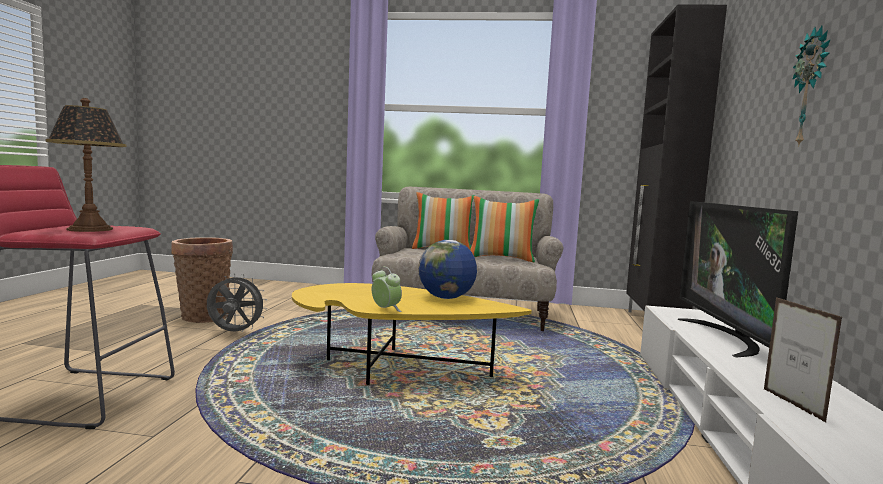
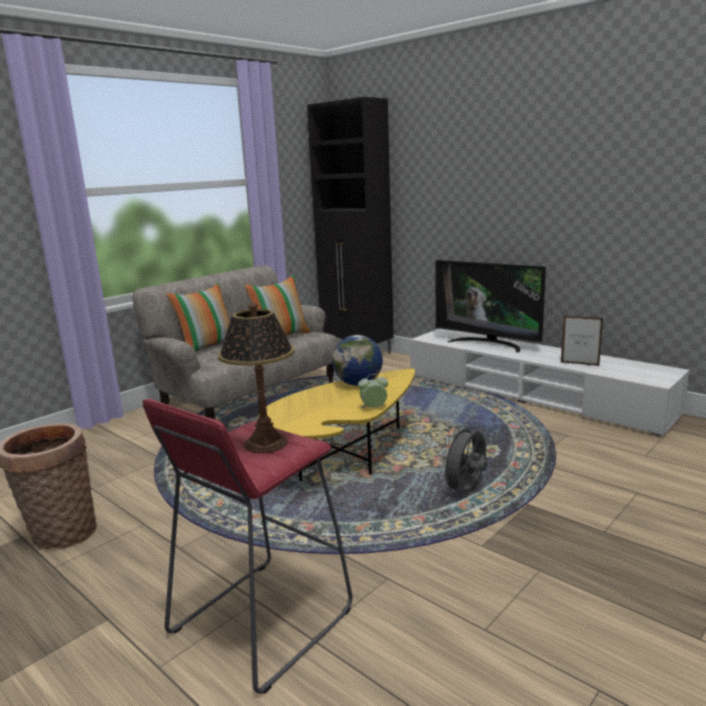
camera: 55 degrees left, 10 degrees up
grey fan [207,273,267,332] -> grey fan moved to [440,424,487,493]
wall clock [792,26,831,147] -> none

